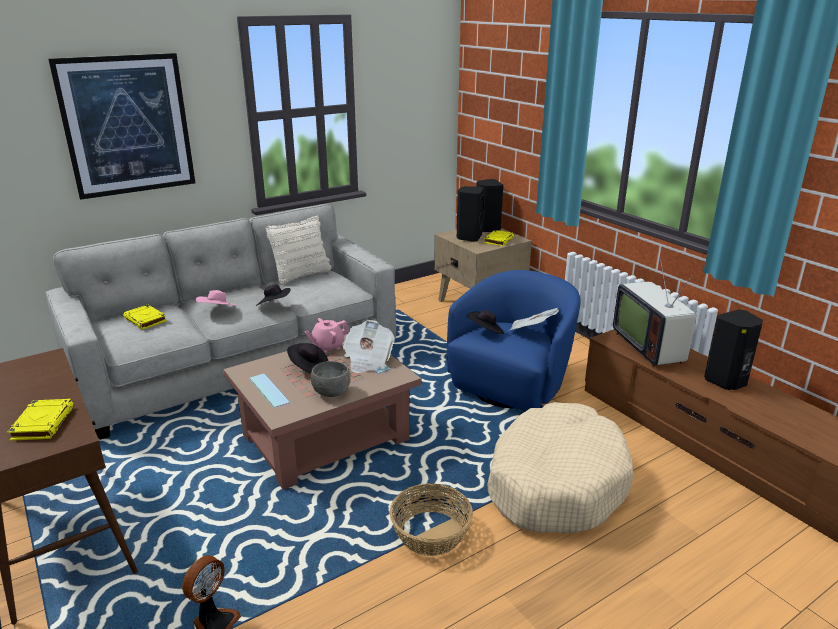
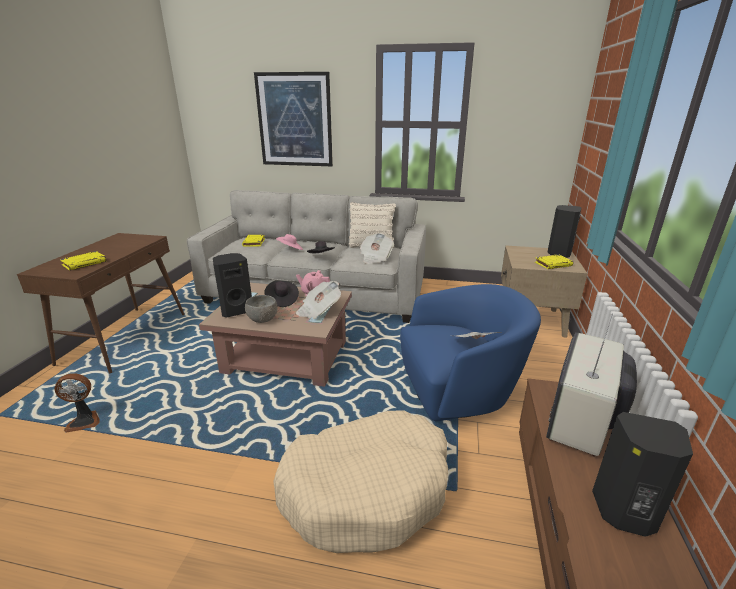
camera: 45 degrees right, 0 degrees up
basket [390,483,473,556] -> none
black speaker [457,186,484,242] -> black speaker moved to [213,253,252,317]
black hat [466,310,504,334] -> none
none -> newspaper [360,233,394,264]

